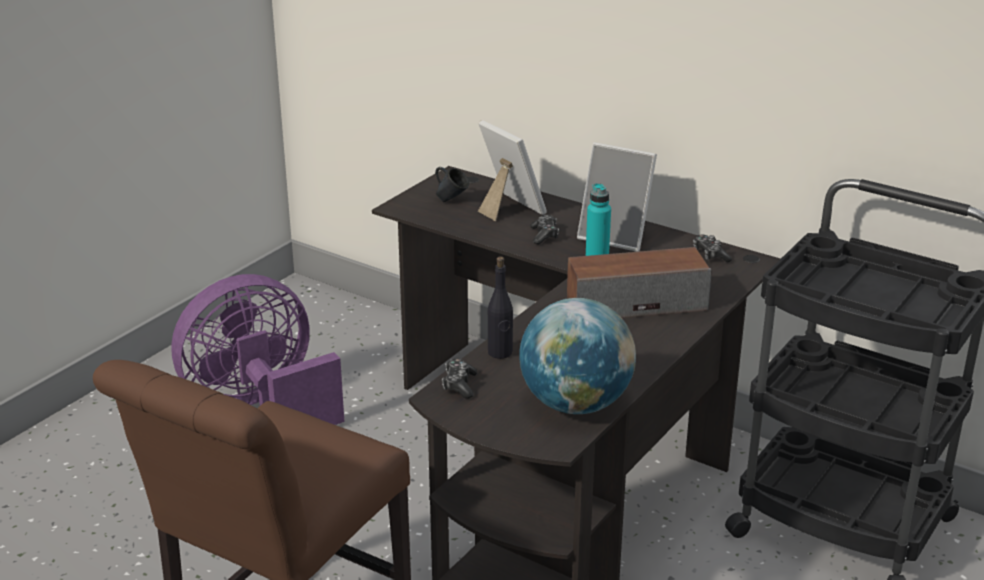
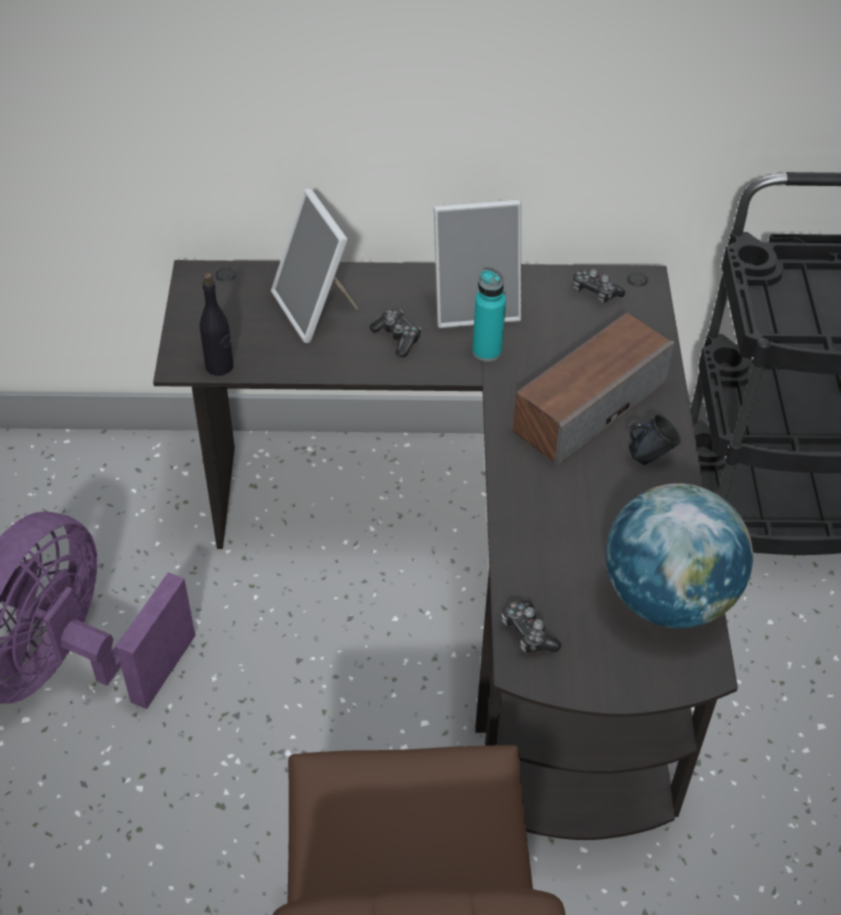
camera: 35 degrees left, 20 degrees up
blue mug [435,167,469,202] -> blue mug moved to [629,415,681,465]
picture frame [478,120,547,221] -> picture frame turned 135 degrees counterclockwise [271,188,358,343]
black bottle [488,256,513,359] -> black bottle moved to [200,272,234,376]

